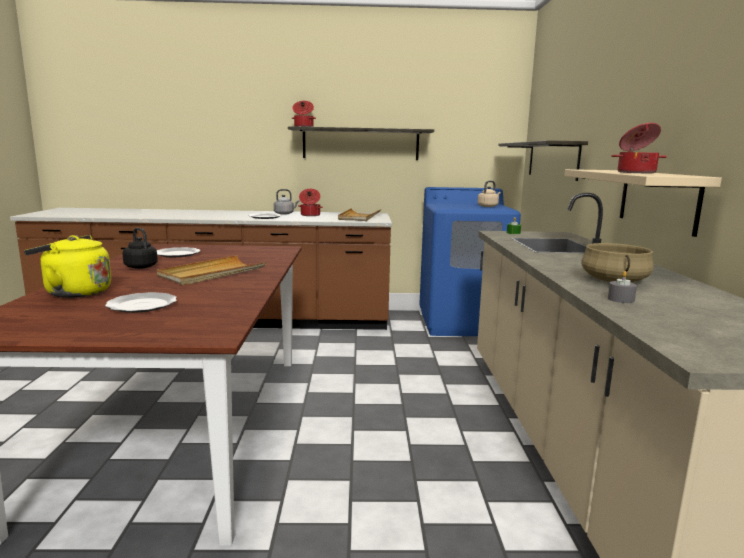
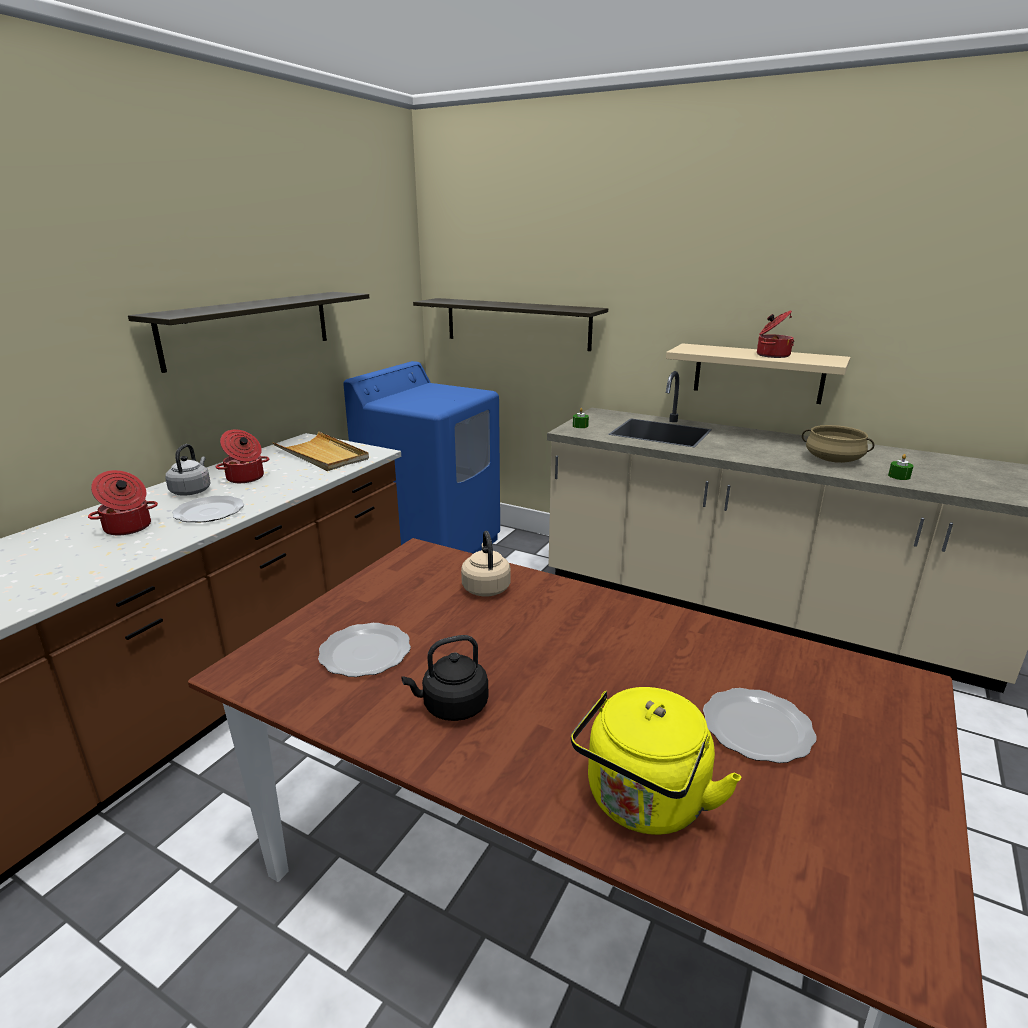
camera: 60 degrees left, 10 degrees up
beige tray [157,255,266,285] -> none
cooking pot [292,101,316,127] -> cooking pot moved to [88,470,158,535]
beige kettle [478,181,501,207] -> beige kettle moved to [461,531,511,597]
grey candle [608,271,637,303] -> green candle [888,454,913,480]

